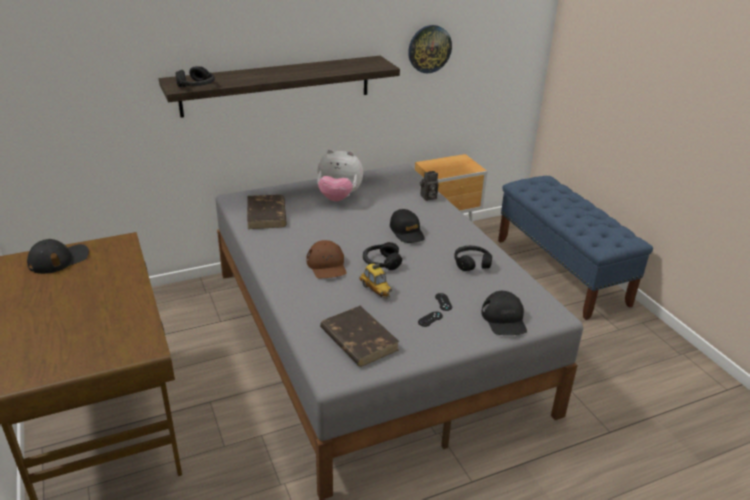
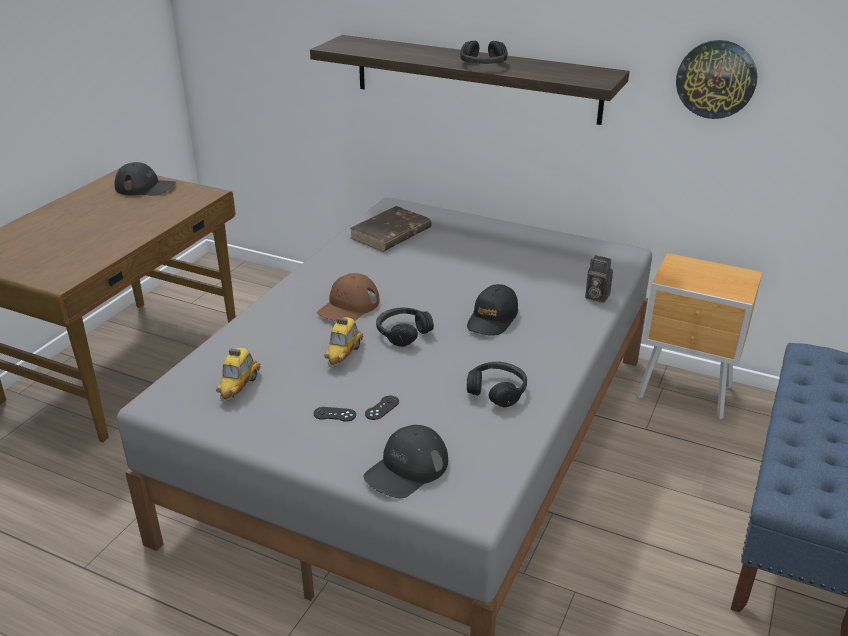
camera: 50 degrees right, 0 degrees up
black headphones [176,66,215,87] -> black headphones moved to [460,41,508,64]
plush toy [317,149,363,201] -> none
brown book [320,306,400,367] -> toy car [216,348,261,402]

